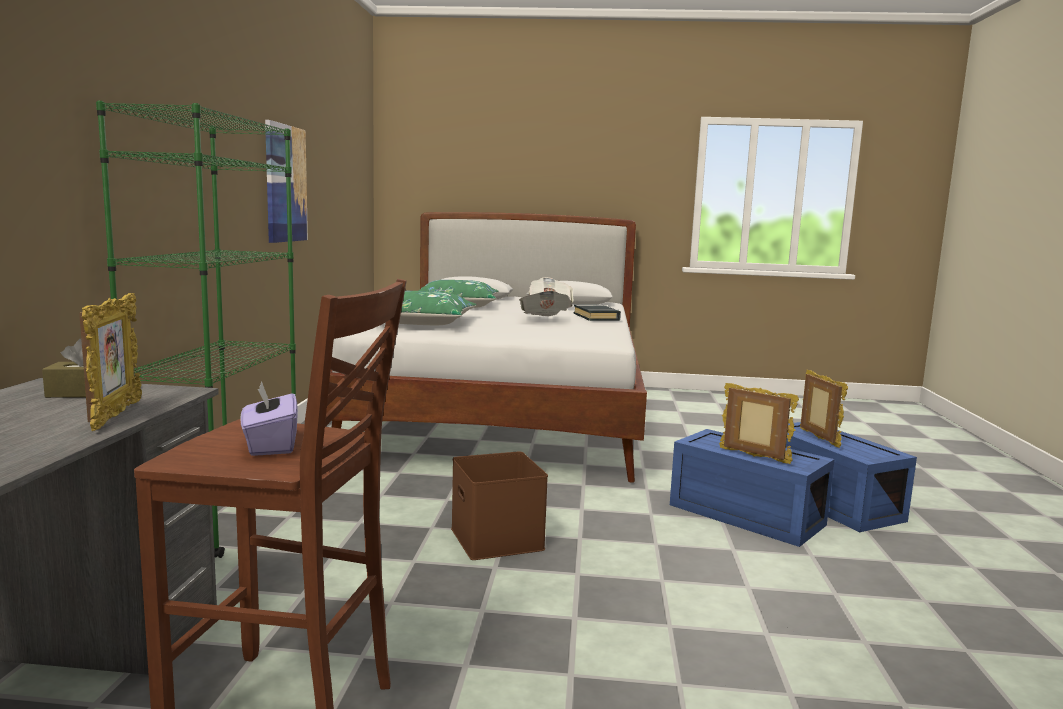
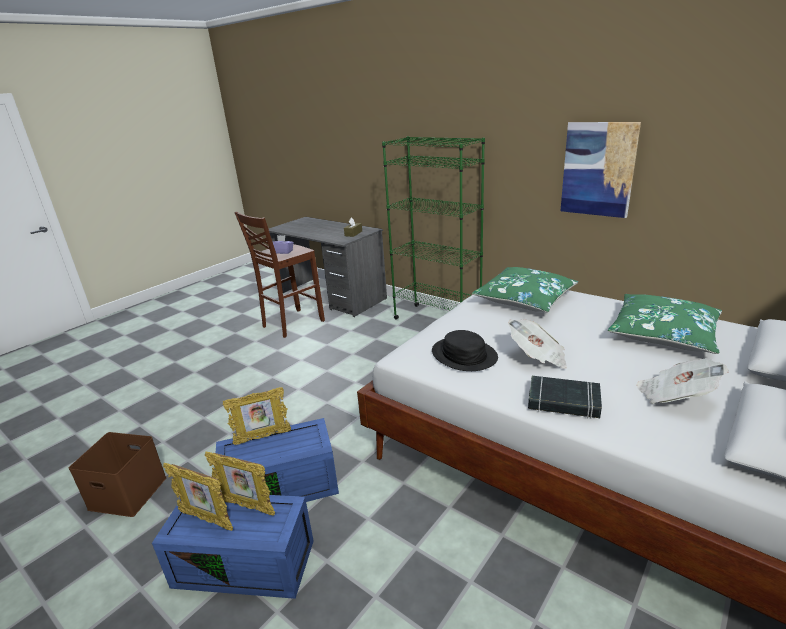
camera: 125 degrees right, 15 degrees up
picture frame [79,293,142,431] -> picture frame moved to [163,463,233,531]
brown storage box [451,451,548,560] -> brown storage box moved to [69,432,167,517]
none -> black hat [432,330,498,371]

